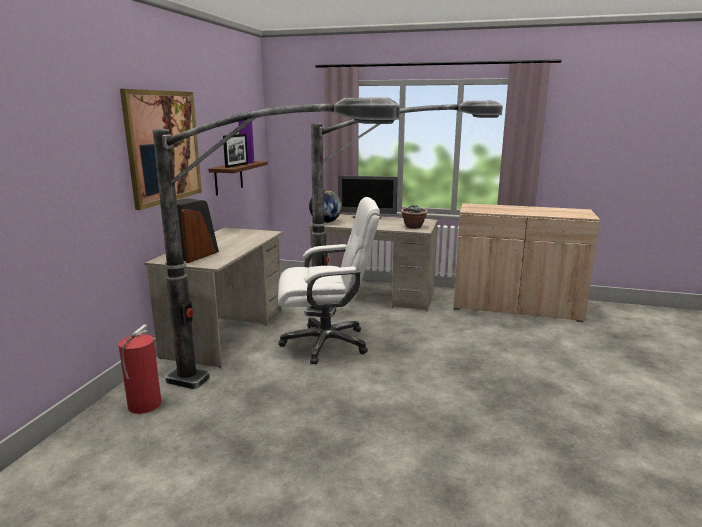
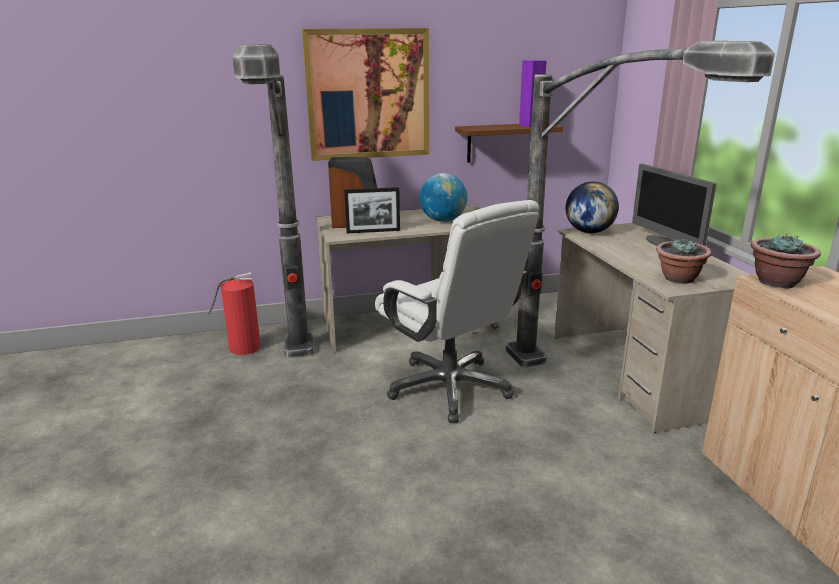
camera: 60 degrees right, 5 degrees up
picture frame [223,134,248,168] -> picture frame moved to [344,187,400,234]
none -> globe [419,173,467,222]
none -> potted plant [750,233,821,288]

